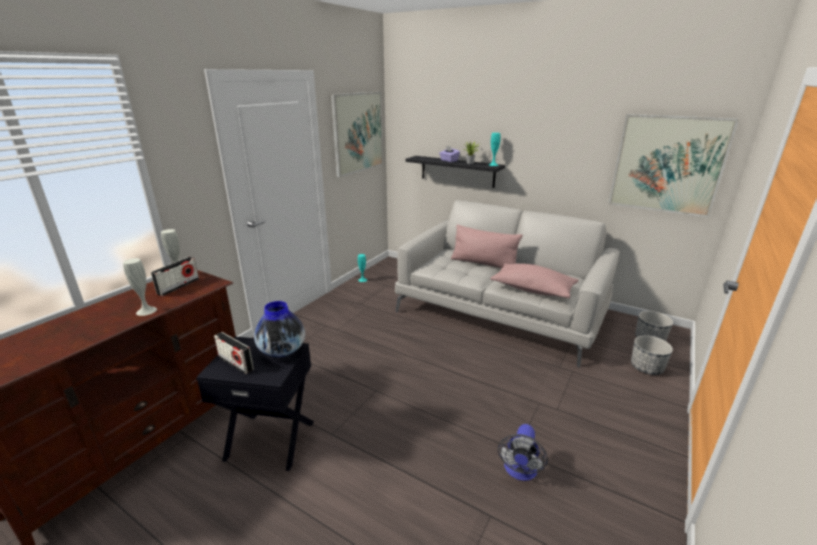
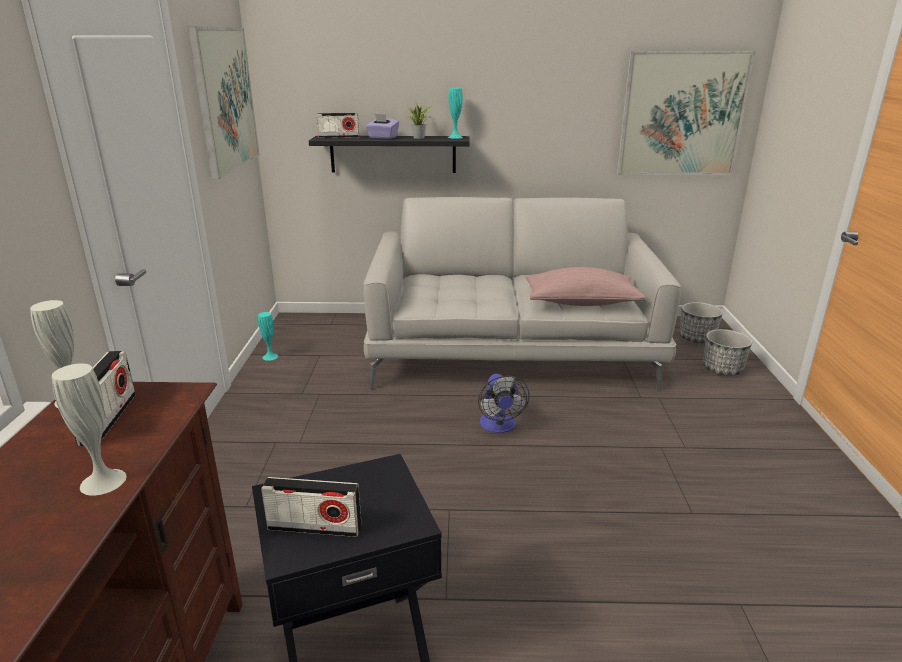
camera: 30 degrees left, 0 degrees up
vase [254,301,305,357] -> none
pink pillow [451,224,523,268] -> none
fan [498,424,548,481] -> fan moved to [478,374,529,433]
none -> radio [317,113,359,138]

